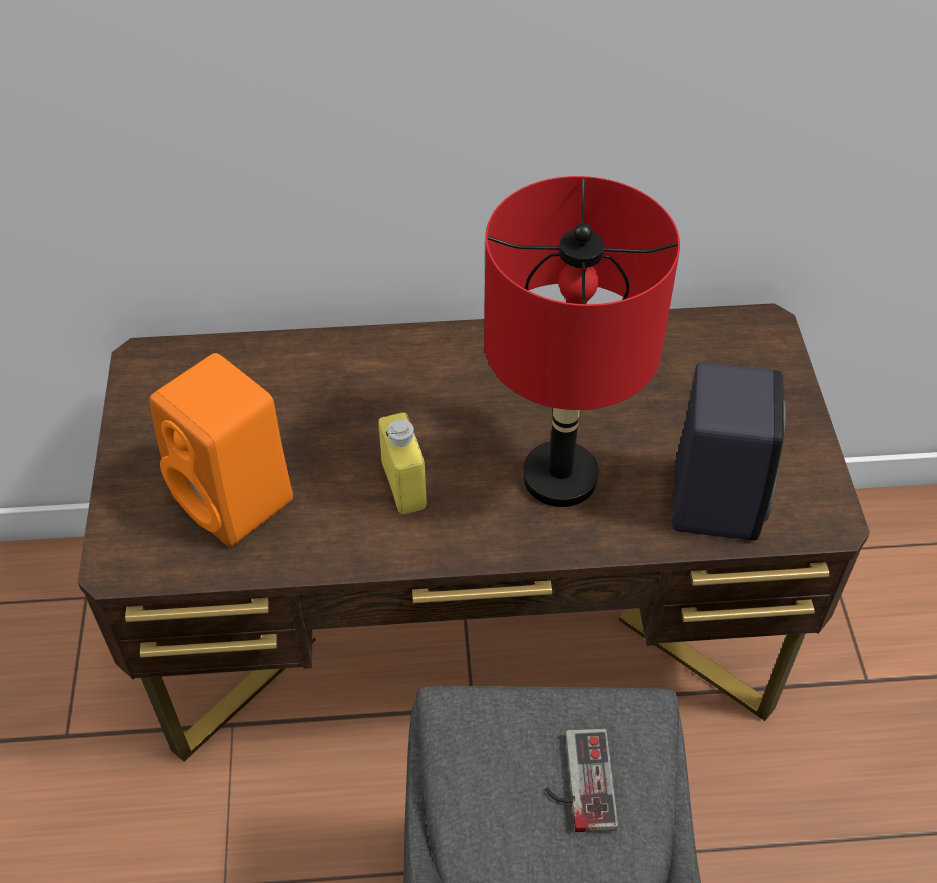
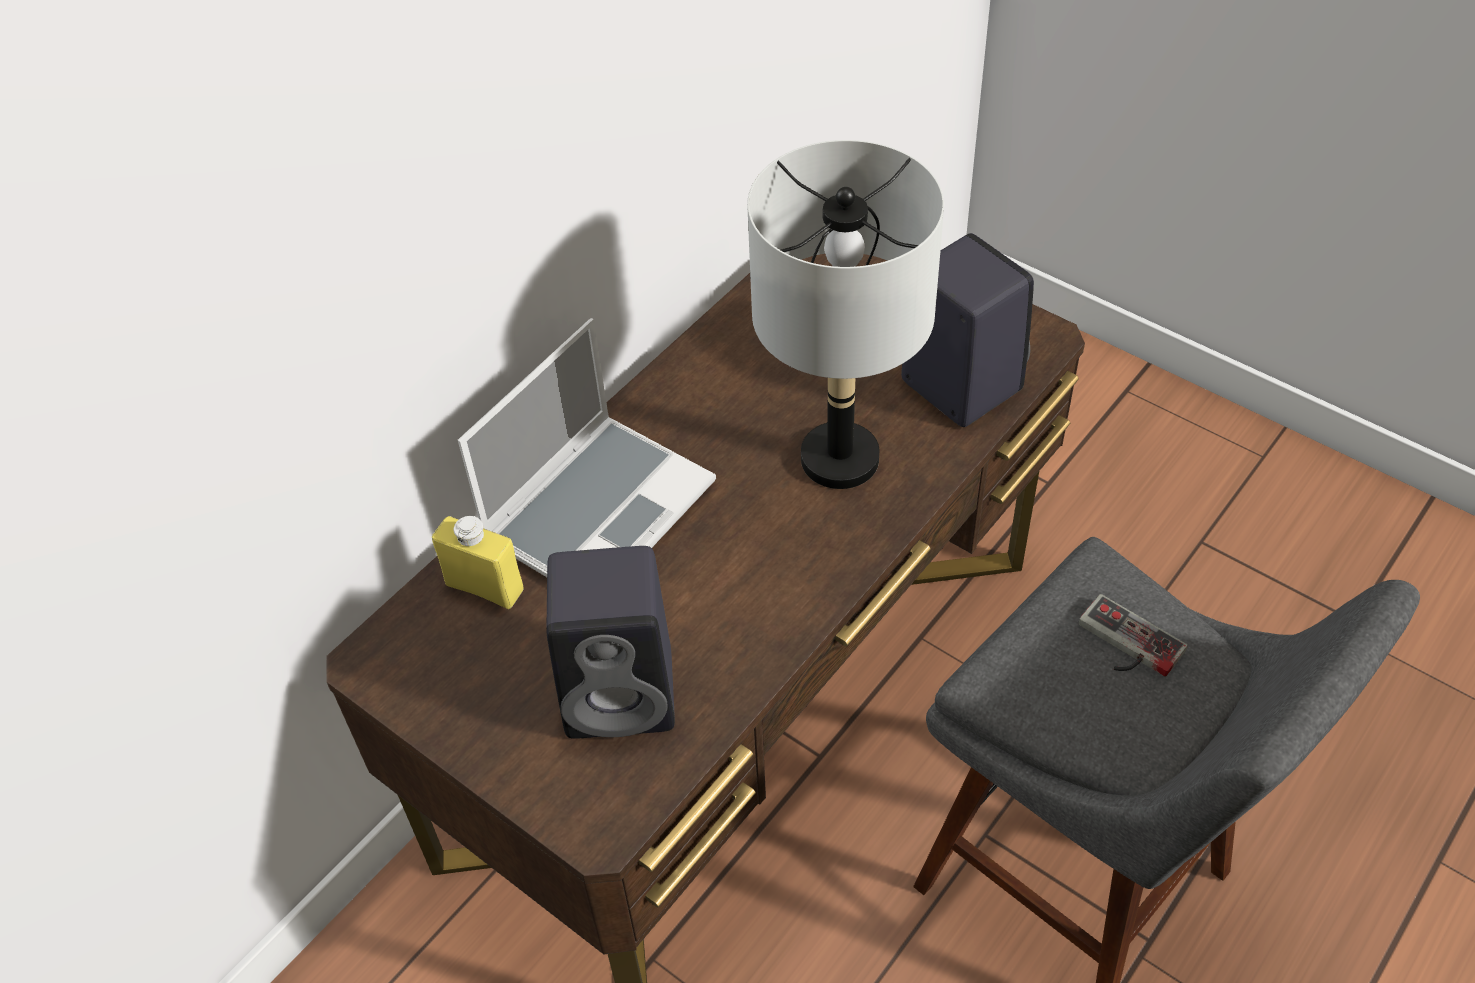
camera: 45 degrees left, 0 degrees up
orange speaker [149,353,293,547] -> black speaker [546,546,675,739]
yellow bottle [378,413,427,514] -> yellow bottle moved to [432,516,523,609]
red table lamp [484,176,680,507] -> grey table lamp [747,140,944,489]
none -> laptop [458,318,716,577]

